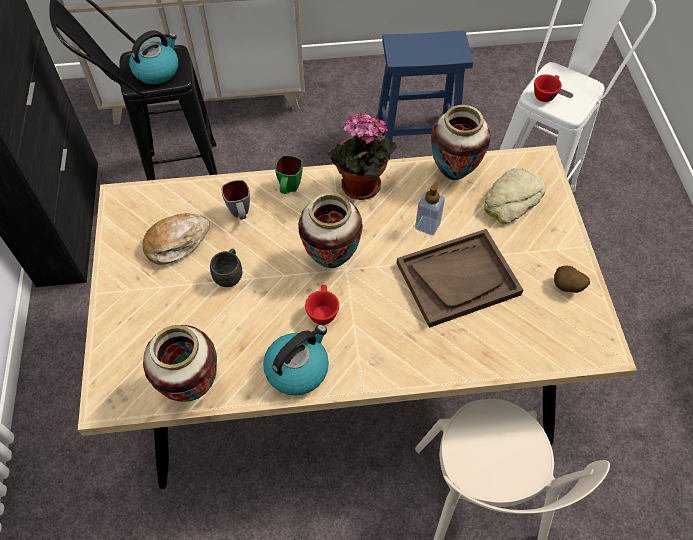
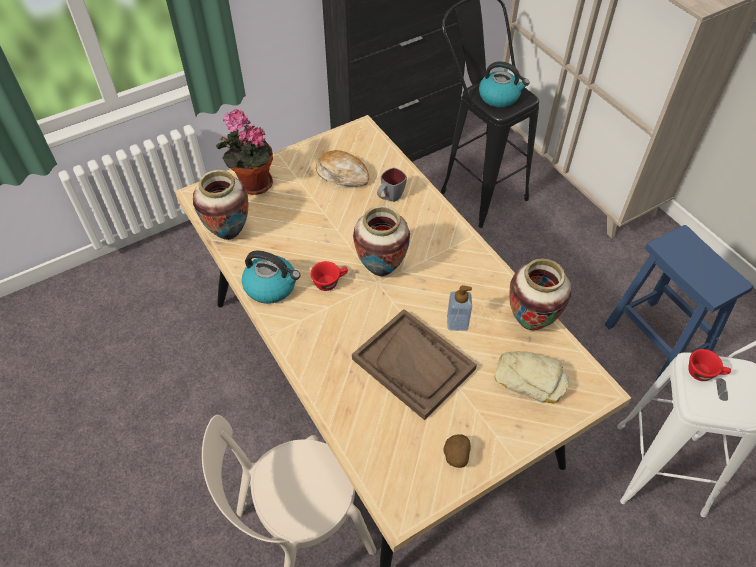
camera: 65 degrees right, 5 degrees down
grey mug [210,249,242,287] -> none
green mug [275,155,303,194] -> none
potted plant [327,113,397,200] -> potted plant moved to [216,109,273,195]

